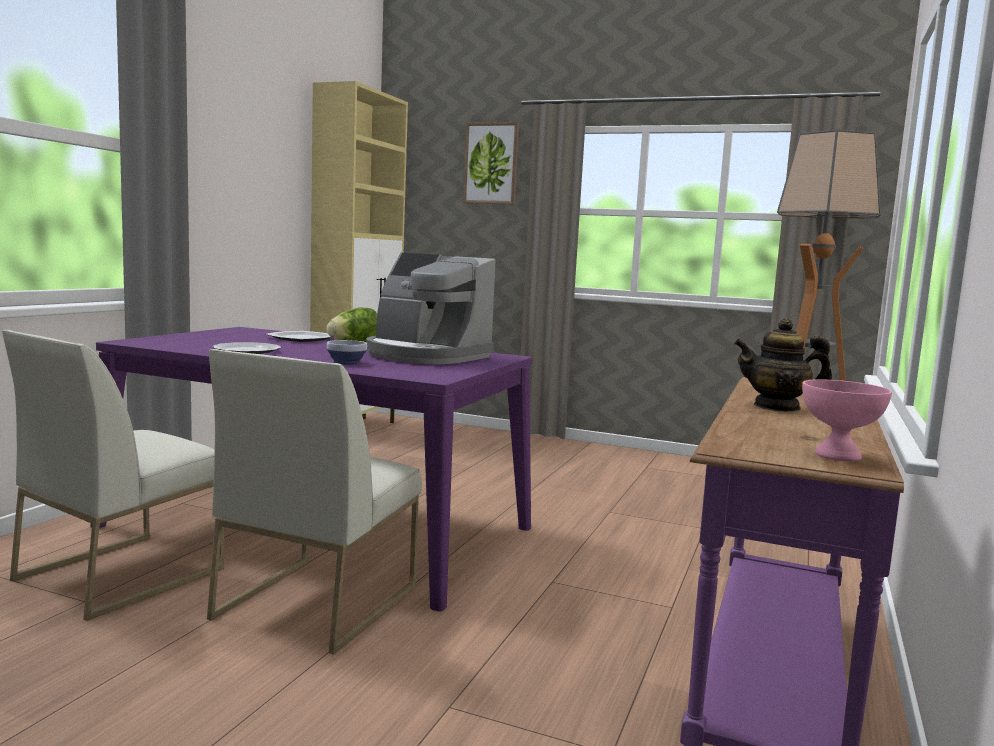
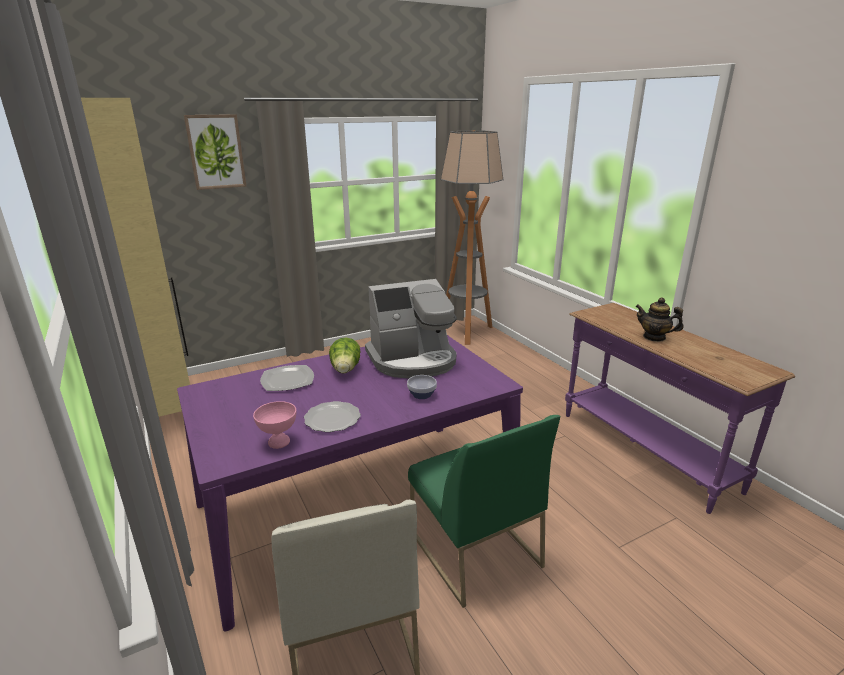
camera: 50 degrees left, 15 degrees up
white chair [207,349,422,655] -> green chair [408,415,560,608]
teapot [734,318,832,412] -> teapot turned 75 degrees clockwise [635,297,683,342]
pink bowl [802,379,892,462] -> pink bowl moved to [253,401,296,449]

